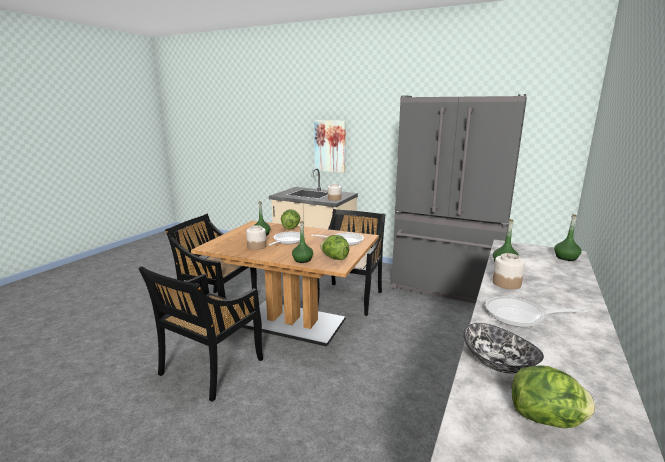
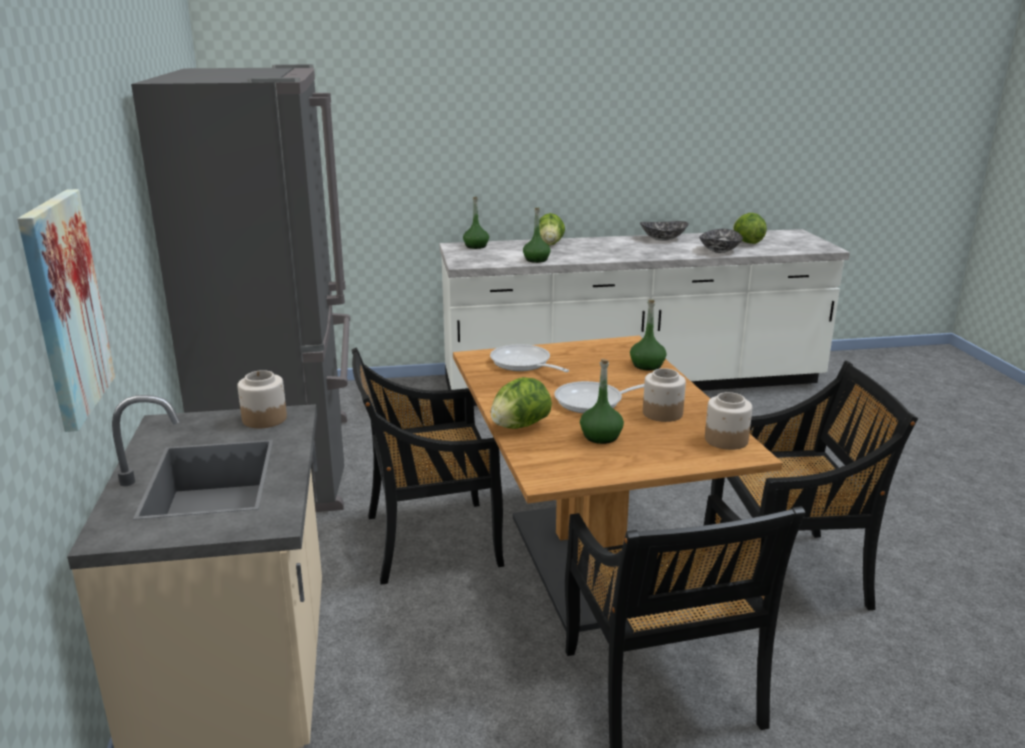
camera: 125 degrees left, 5 degrees up
lettuce [320,235,349,260] -> lettuce moved to [539,213,565,246]
frying pan [486,296,588,327] -> none
jar [492,253,525,289] -> jar moved to [705,392,752,450]
none -> bowl [640,221,689,241]

